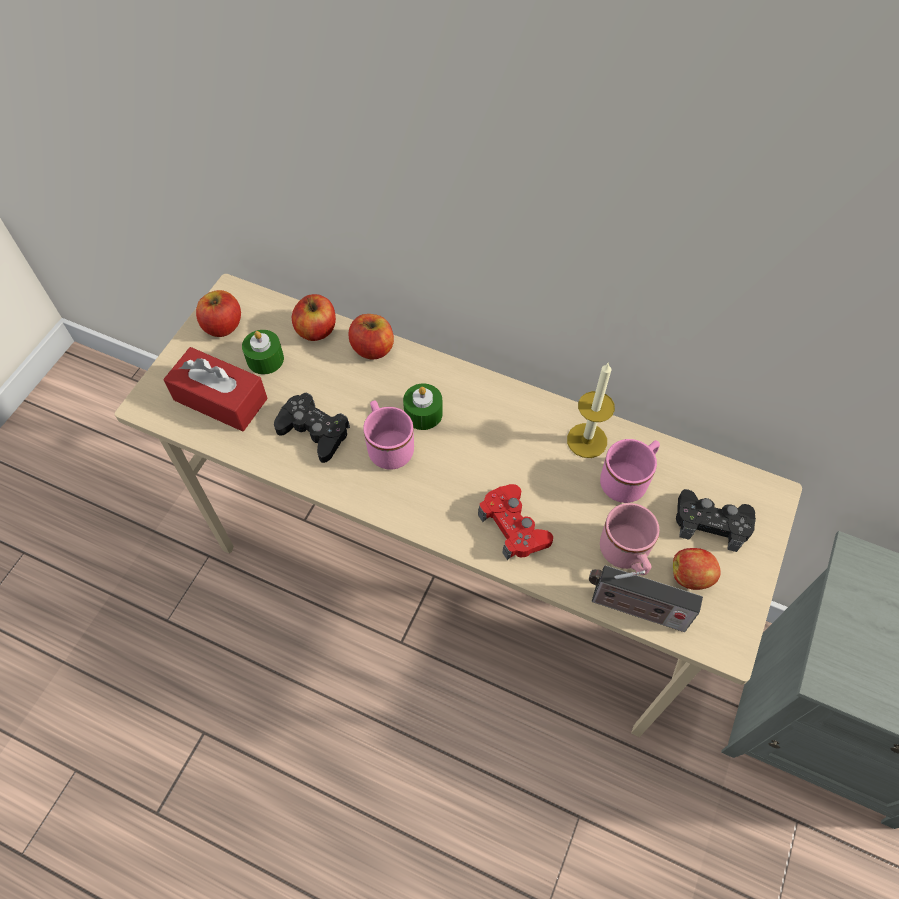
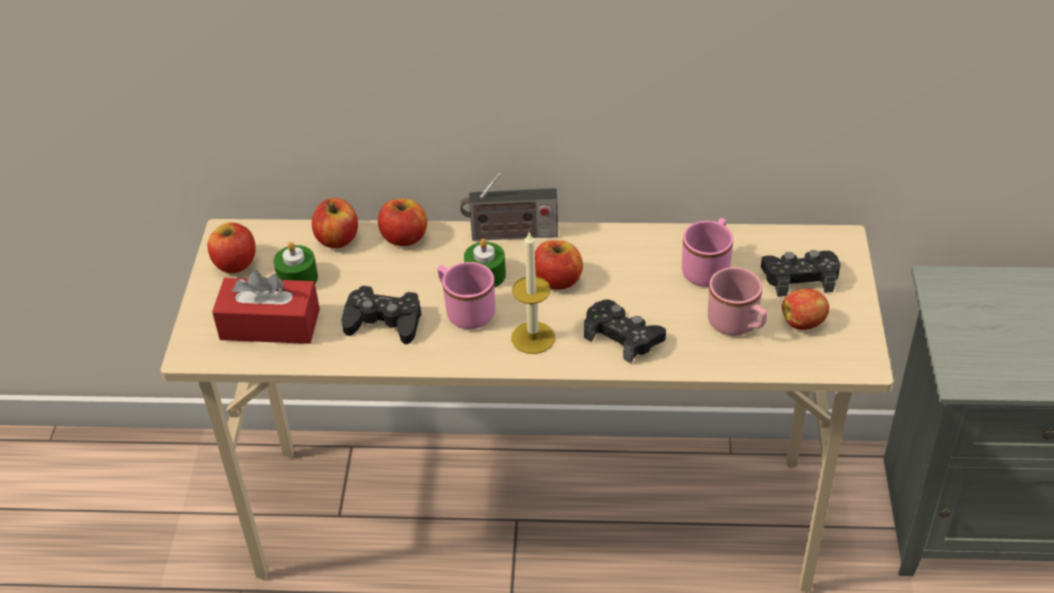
camera: 20 degrees left, 15 degrees down
red game controller [478,484,553,560] -> black game controller [584,299,666,363]
candle [567,362,615,458] -> candle moved to [511,233,555,354]
radio [589,565,703,632] -> radio moved to [460,173,558,241]
none -> apple [535,240,583,290]

